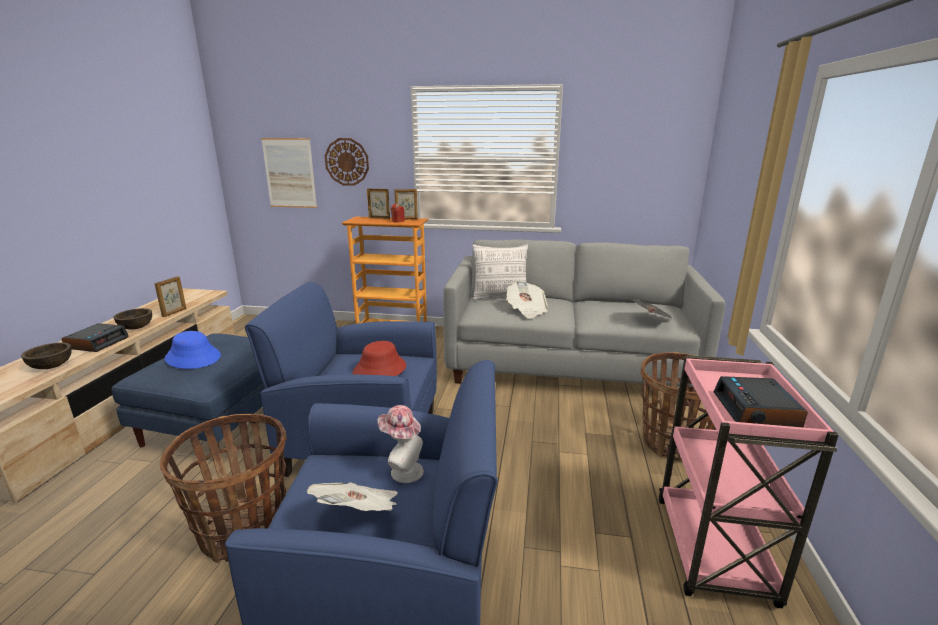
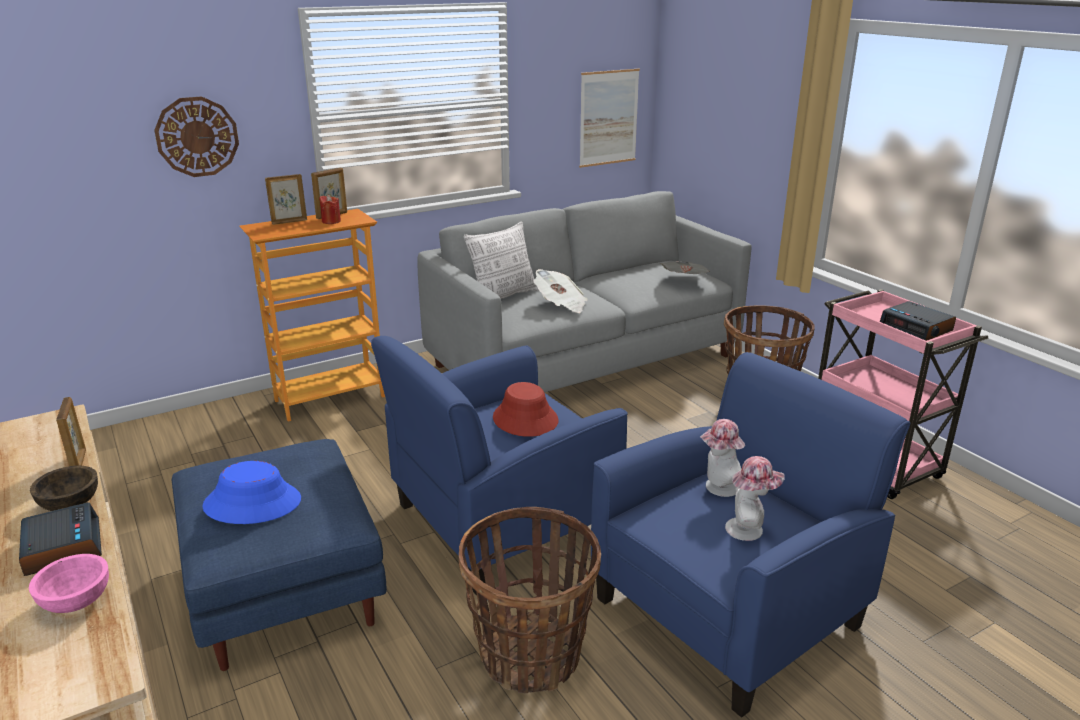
camera: 40 degrees left, 5 degrees up
brown bowl [21,342,72,369] -> pink bowl [29,554,109,613]
picture [261,138,317,208] -> picture moved to [579,69,640,168]
newspaper [307,482,398,511] -> hat [725,456,785,541]

